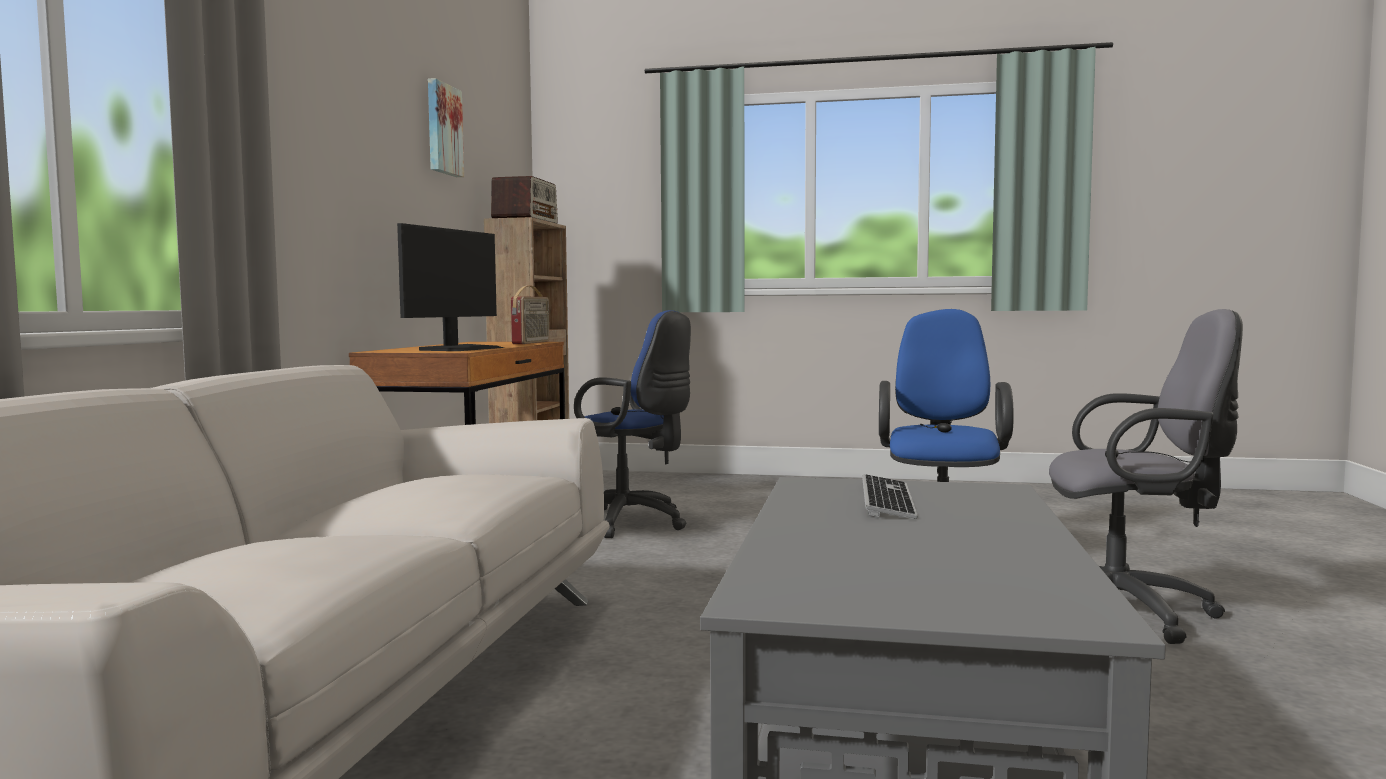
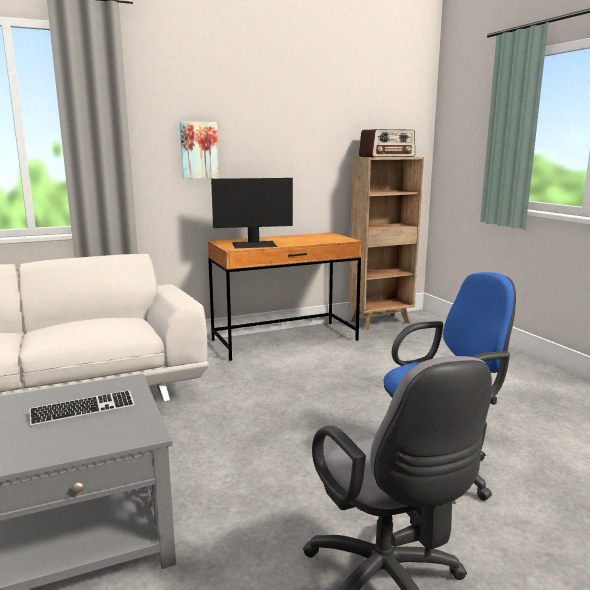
camera: 55 degrees right, 10 degrees up
picture [428,78,464,177] -> picture moved to [179,121,219,179]
radio [511,285,549,344] -> none
blue office chair [574,310,691,538] -> none

